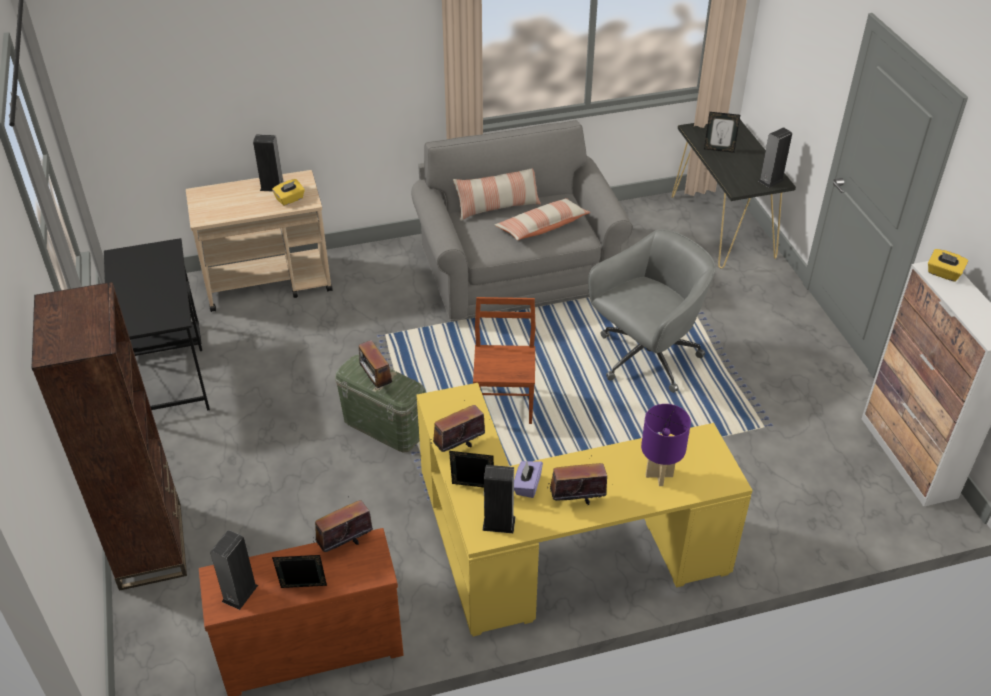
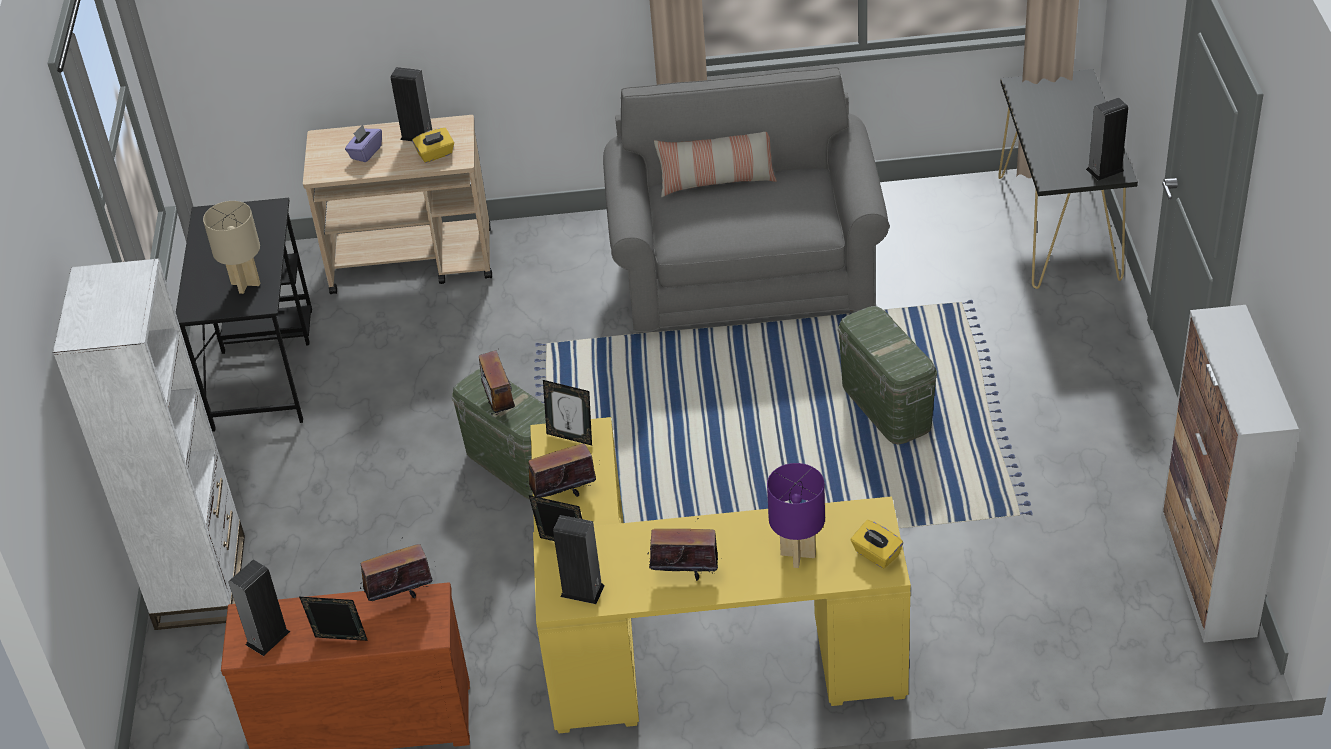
camera: 15 degrees right, 0 degrees up
brown bookcase [32,282,187,591] -> white bookcase [53,258,245,630]
brown chair [473,297,536,424] -> none
pillow [495,198,590,241] -> none
purple tissue box [514,461,543,498] -> purple tissue box moved to [345,125,382,162]
grey office chair [588,229,716,393] -> green storage box [838,306,937,445]
picture frame [704,112,740,153] -> picture frame moved to [543,380,592,446]
yellow tissue box [928,249,969,282] -> yellow tissue box moved to [850,520,903,569]
none -> beige table lamp [203,201,260,294]

